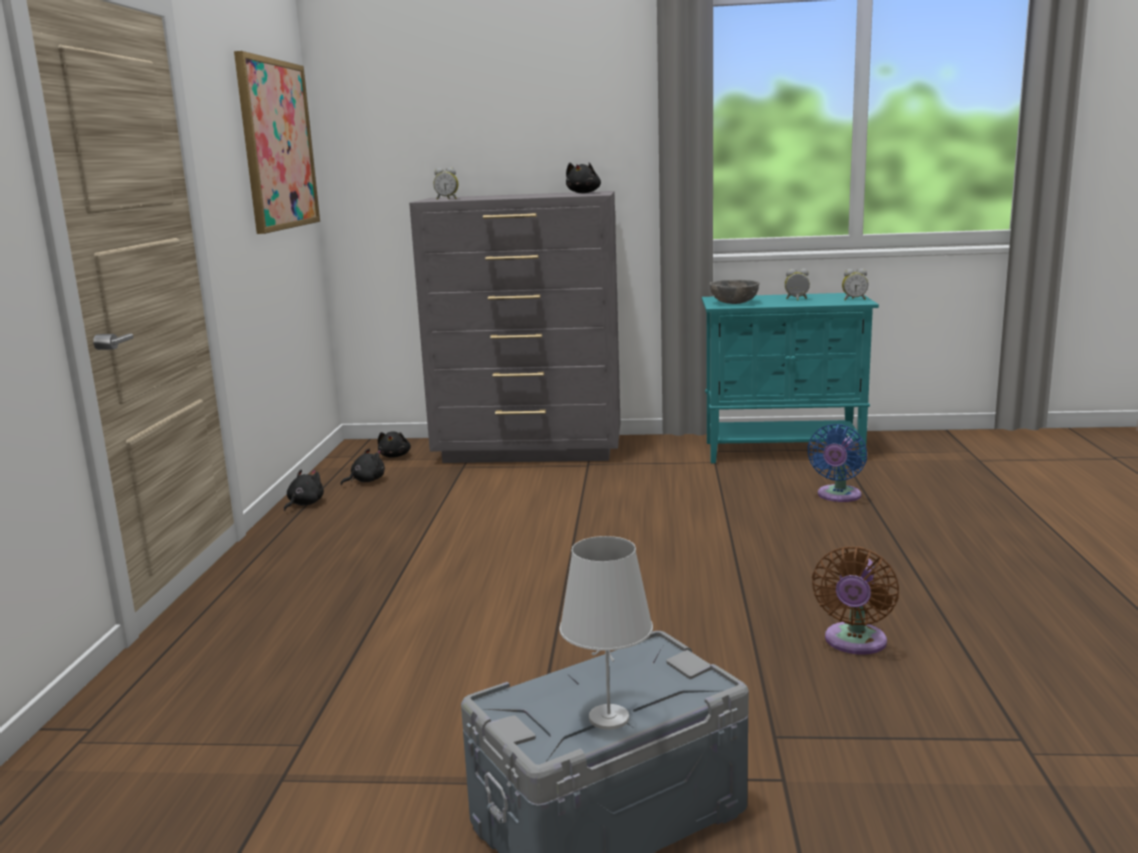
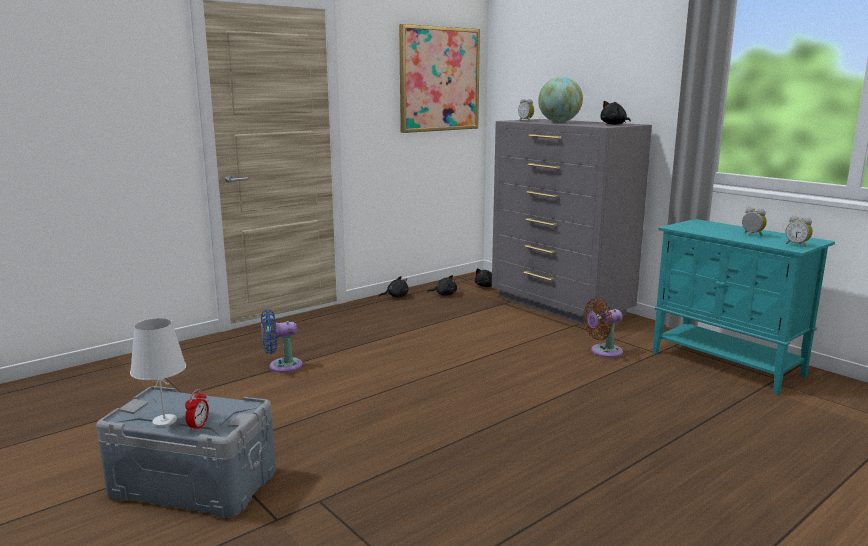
camera: 45 degrees right, 0 degrees up
grey bowl [710,280,759,304] -> none
blue fan [807,424,867,502] -> blue fan moved to [261,309,303,373]
brown fan [812,546,899,655] -> brown fan moved to [583,298,623,358]
none -> alarm clock [185,389,209,432]
none -> globe [538,77,583,122]

